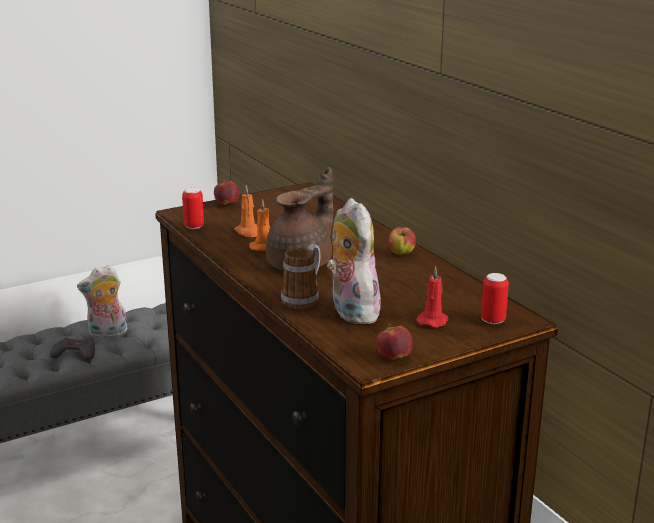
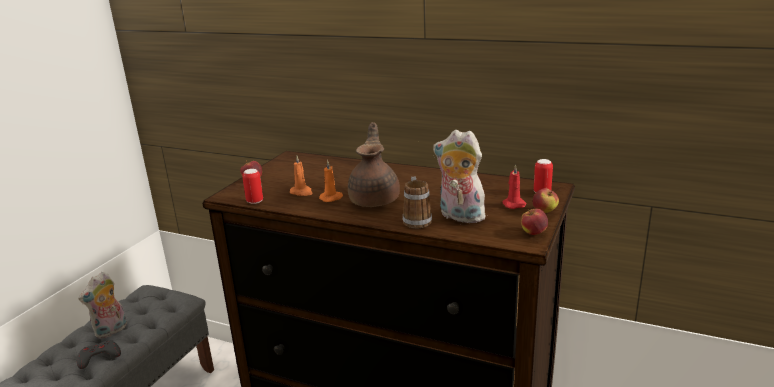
camera: 35 degrees left, 0 degrees up
apple [387,227,416,255] -> apple moved to [533,188,559,213]

